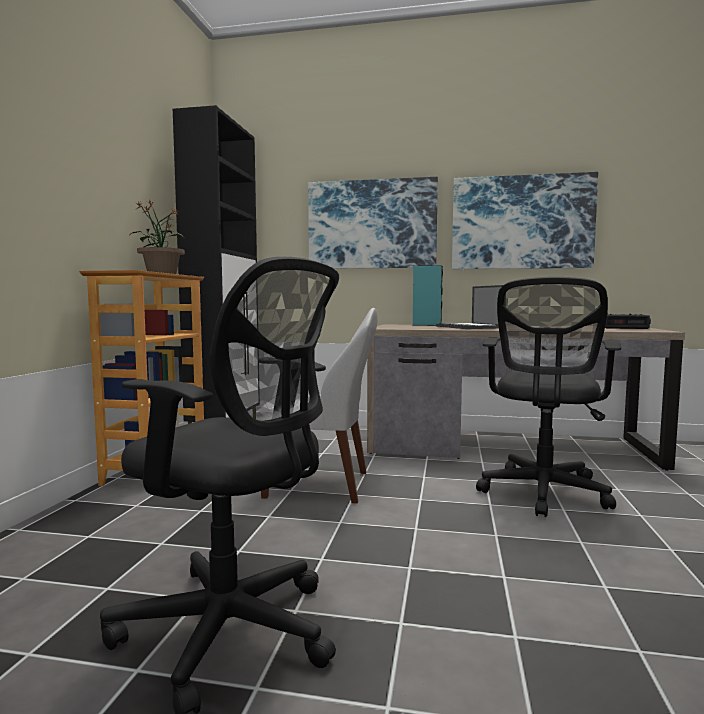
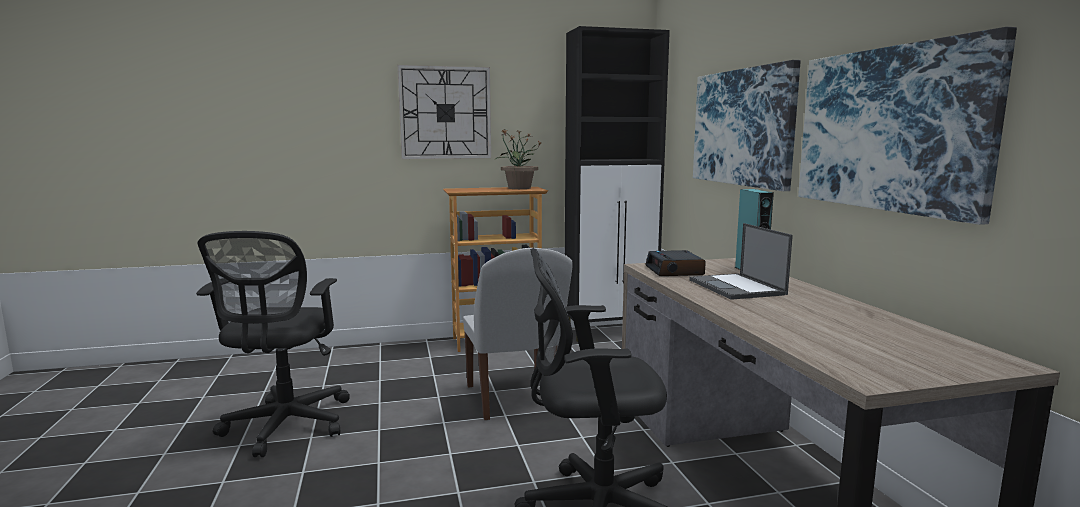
camera: 65 degrees right, 5 degrees up
laptop [436,285,503,329] -> laptop turned 60 degrees counterclockwise [689,223,793,300]
alarm clock [605,314,651,329] -> alarm clock moved to [645,250,706,276]
none -> wall clock [398,65,491,159]

